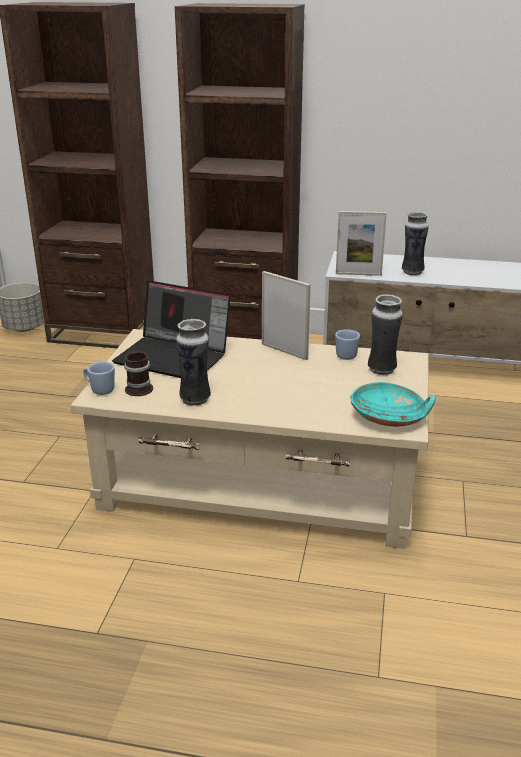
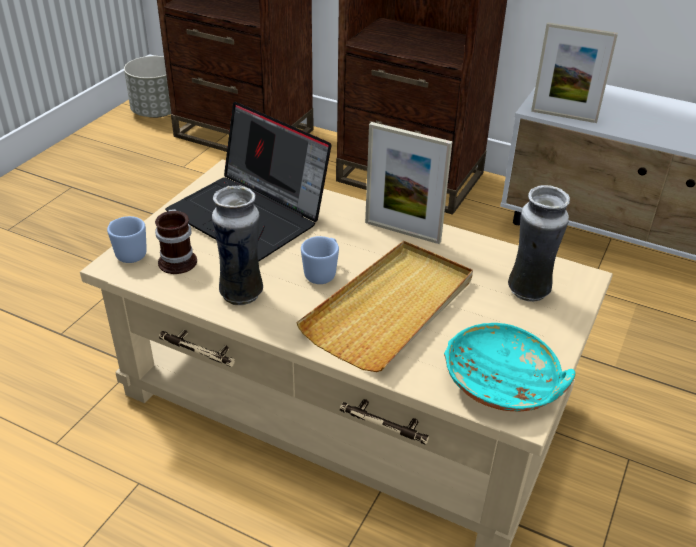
camera: 15 degrees right, 10 degrees up
picture frame [262,271,311,360] -> picture frame turned 150 degrees clockwise [365,122,452,244]
blue mug [335,329,360,360] -> blue mug moved to [301,236,339,284]
vase [402,212,429,275] -> none
none -> beige tray [296,241,473,372]

